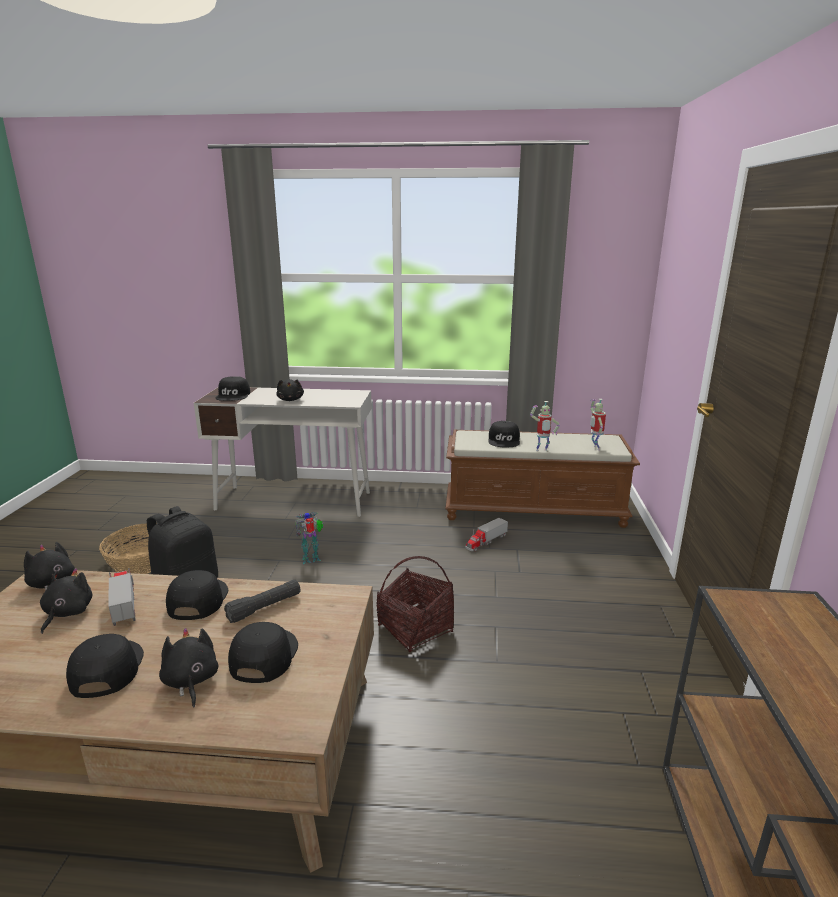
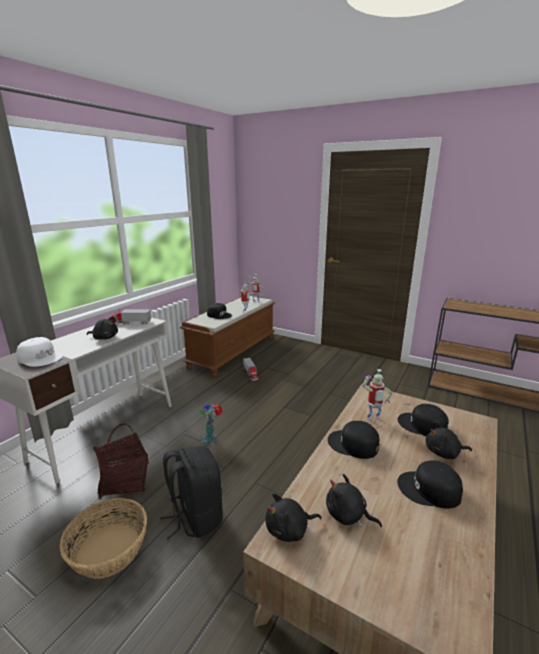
camera: 65 degrees left, 0 degrees up
toy truck [109,568,136,626] -> toy truck moved to [108,309,151,325]
black cap [216,376,250,401] -> white cap [16,337,63,367]
black flashlight [224,580,301,623] -> toy robot [362,369,392,420]
basket [377,556,454,652] -> basket moved to [93,423,149,499]

